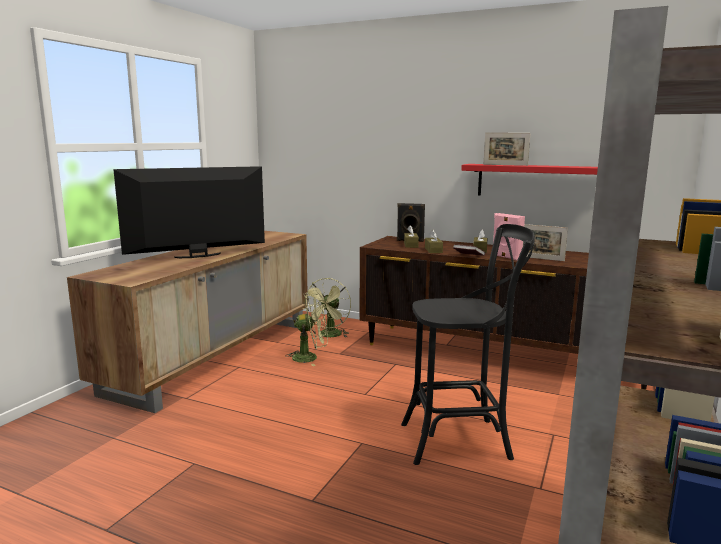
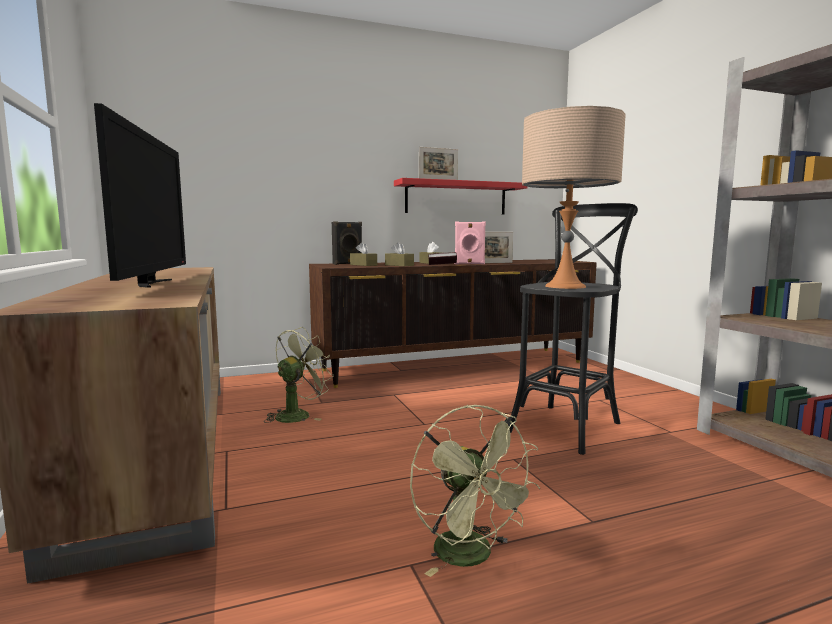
camera: 45 degrees left, 5 degrees down
television [113,166,265,258] -> television turned 150 degrees clockwise [94,103,186,287]
green fan [302,278,351,337] -> green fan moved to [410,405,541,577]
none -> beige table lamp [522,106,626,289]

